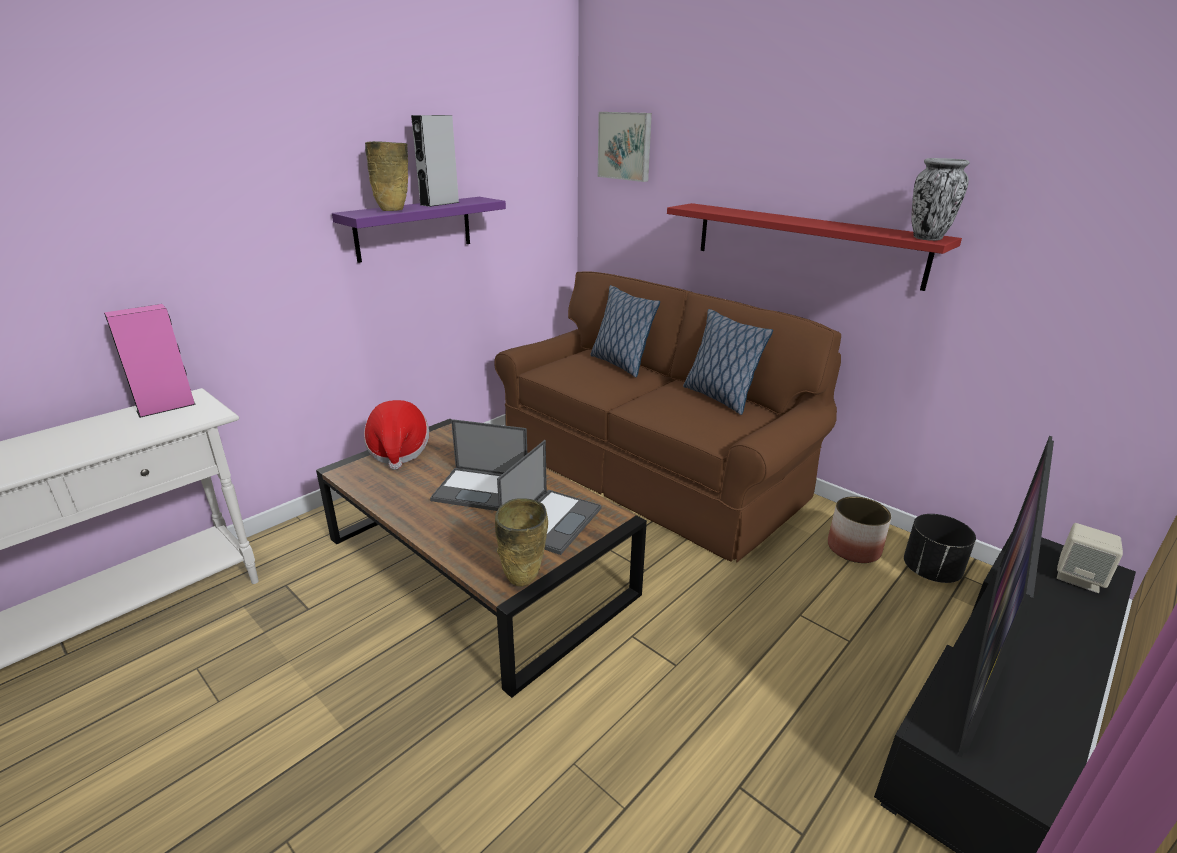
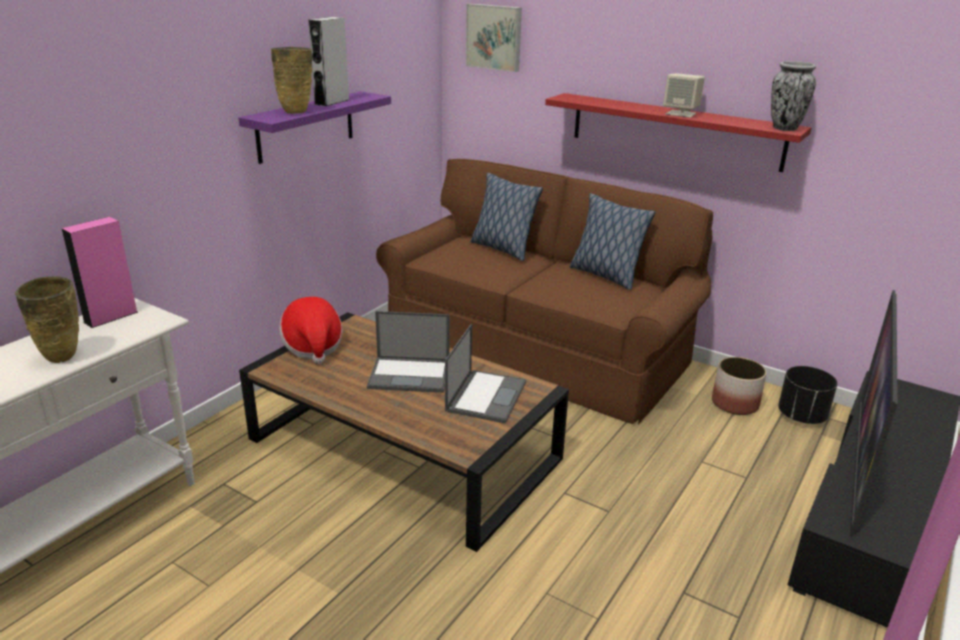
camera: 10 degrees left, 0 degrees up
beige vase [495,498,548,587] -> beige vase moved to [15,276,79,363]
beige speaker [1057,523,1123,593] -> beige speaker moved to [663,73,705,118]

